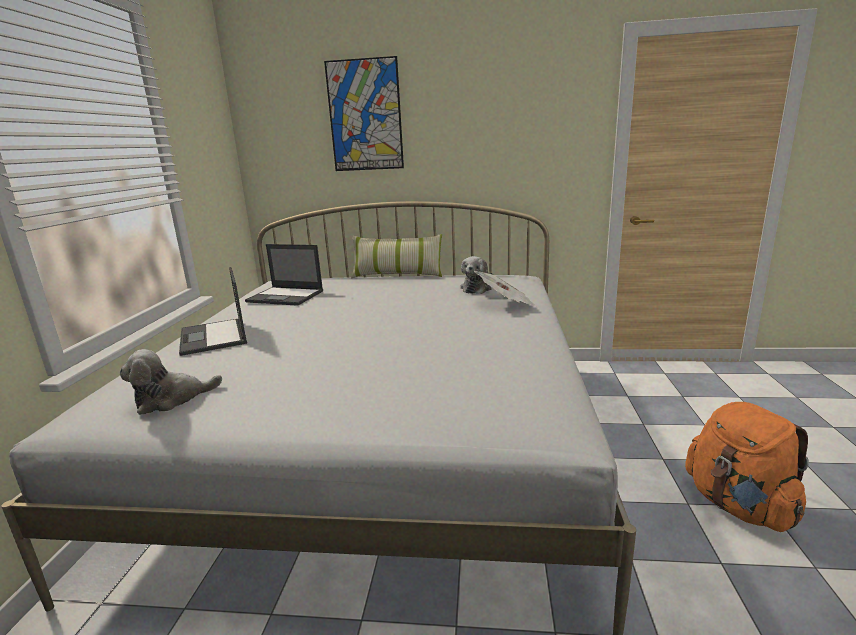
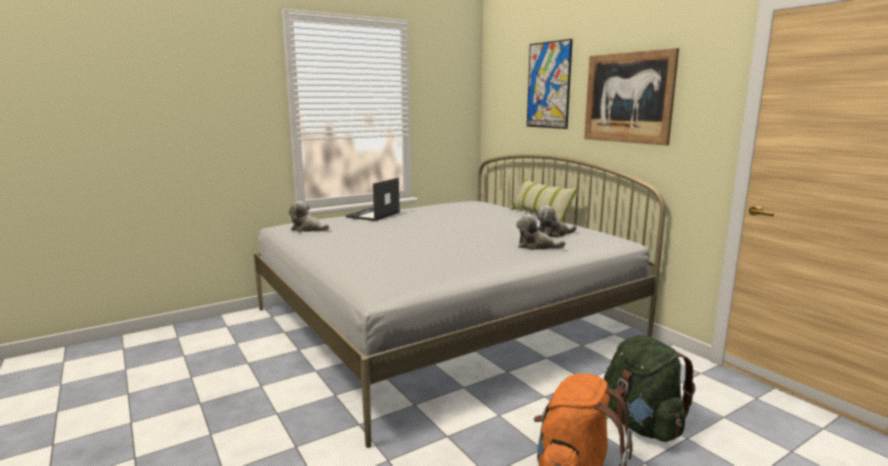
camera: 50 degrees right, 5 degrees down
laptop [245,244,323,306] -> none
newspaper [474,271,536,306] -> plush toy [516,214,565,250]
none -> picture [584,48,679,146]
none -> green backpack [604,335,696,442]

